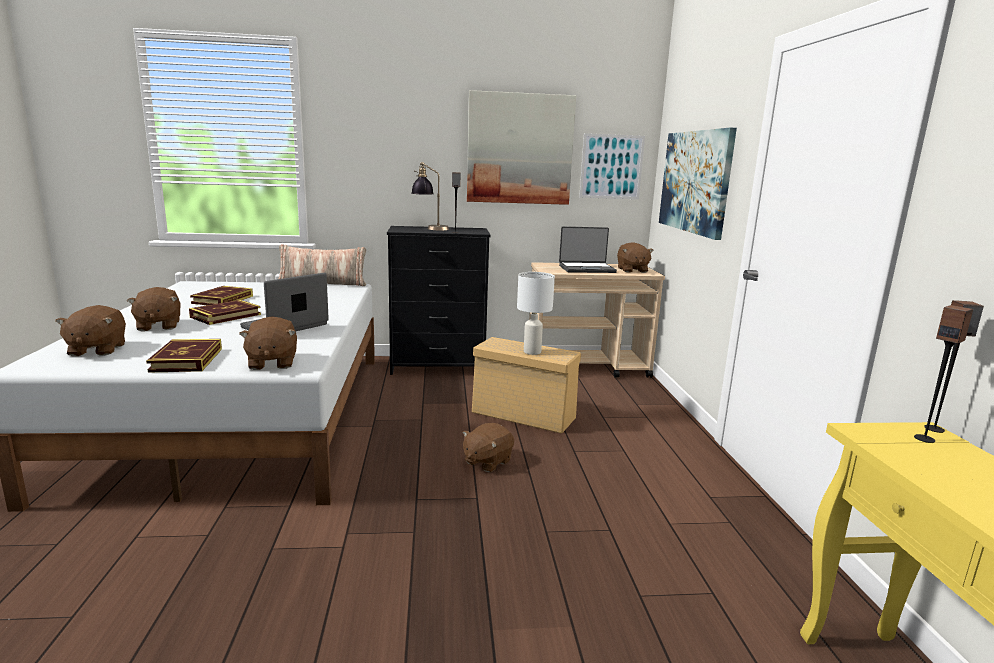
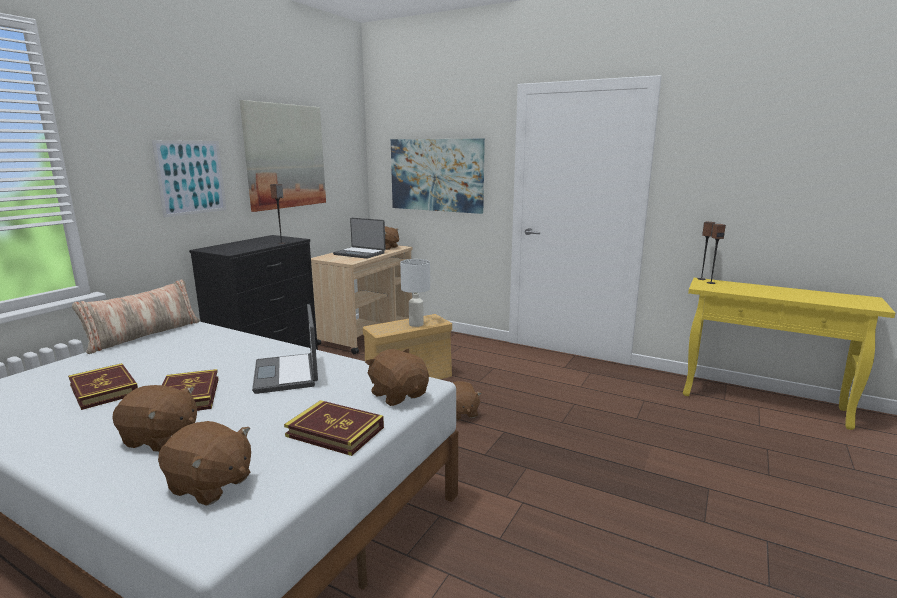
camera: 55 degrees left, 0 degrees up
brown plush toy [239,316,297,370] -> brown plush toy turned 150 degrees counterclockwise [365,348,429,406]
table lamp [411,162,449,230] -> none
laptop [559,226,617,273] -> laptop turned 90 degrees clockwise [333,218,386,259]
picture [579,133,645,199] -> picture moved to [152,140,227,217]

